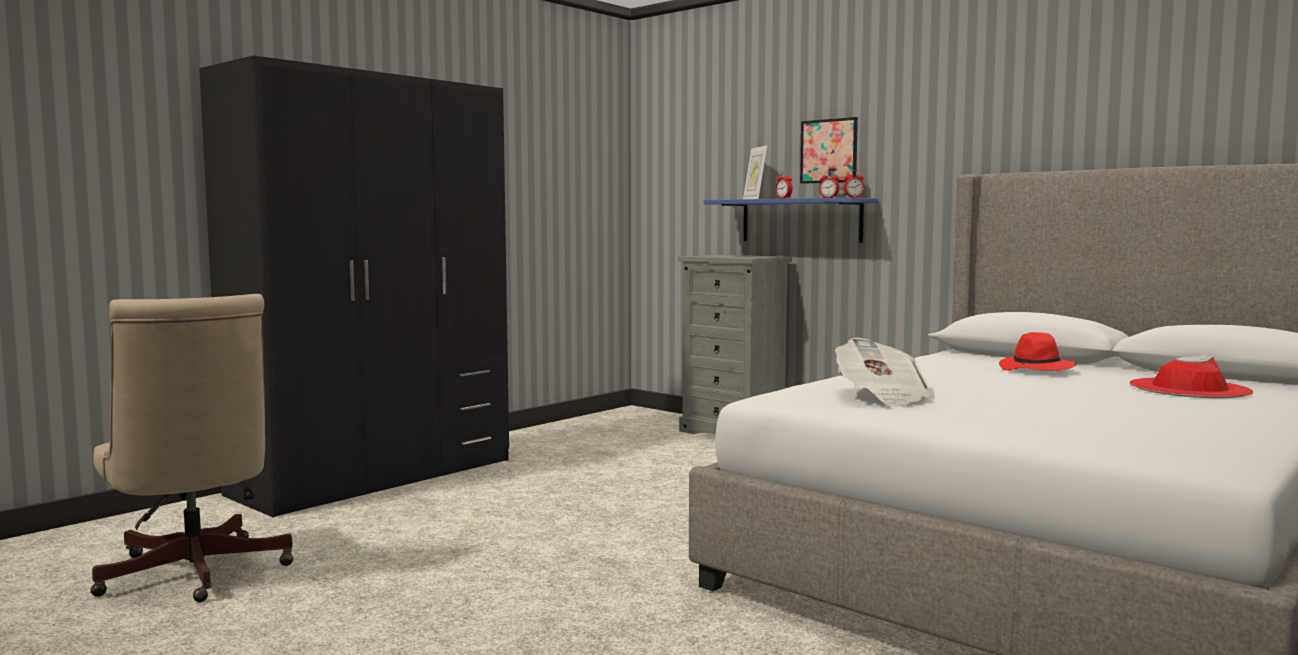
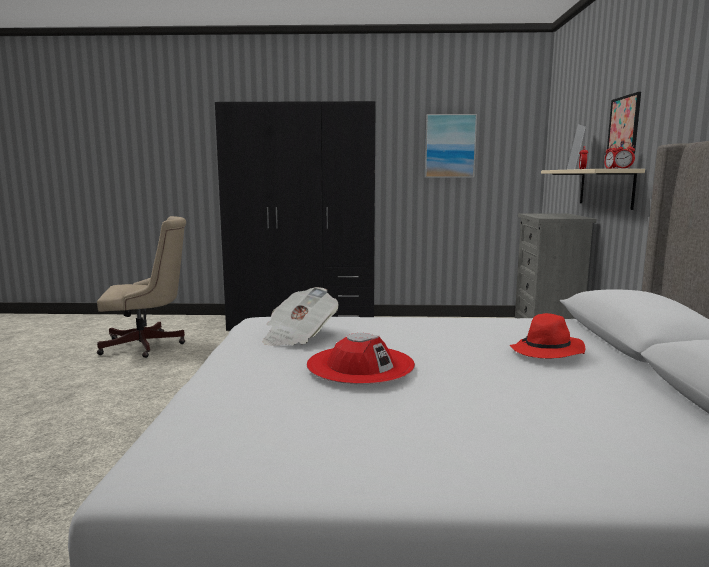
camera: 50 degrees right, 5 degrees up
beige office chair [90,294,294,602] -> beige office chair turned 120 degrees counterclockwise [97,216,186,358]
blue shelf [704,197,879,243] -> beige shelf [541,169,645,210]
red hat [1129,355,1253,398] -> red hat moved to [307,333,415,384]
none -> picture [425,114,477,178]

